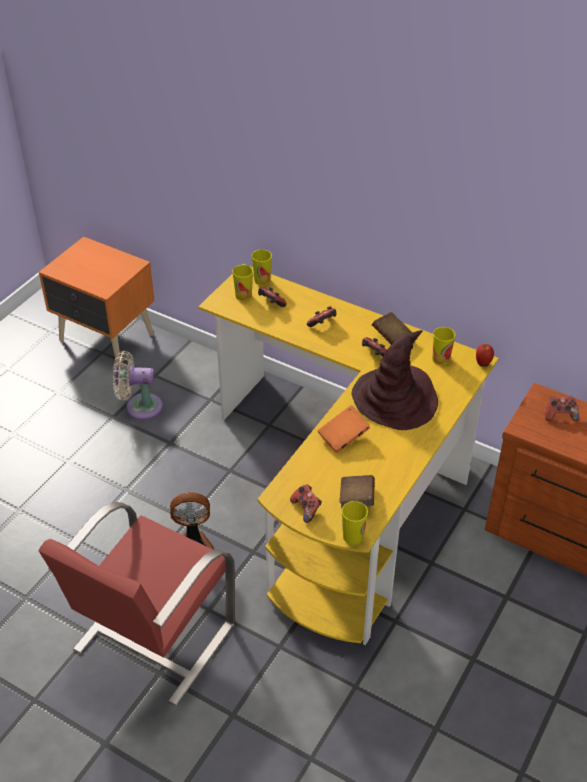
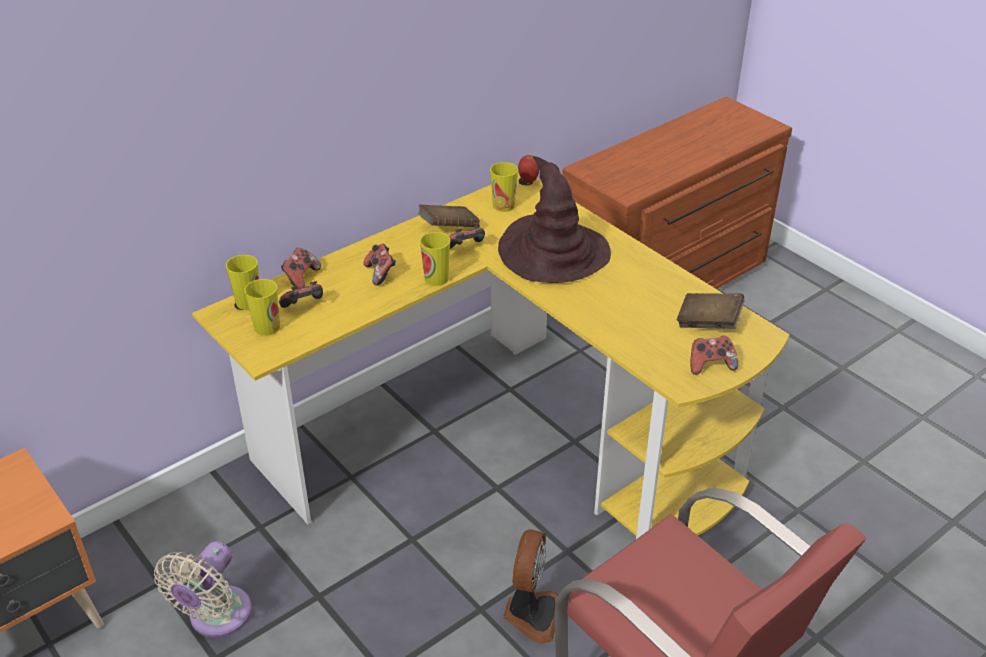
camera: 70 degrees left, 5 degrees down
orange book [317,405,370,453] -> none
cup [342,501,368,545] -> cup moved to [420,232,450,286]
game controller [545,397,579,421] -> game controller moved to [281,248,321,289]

